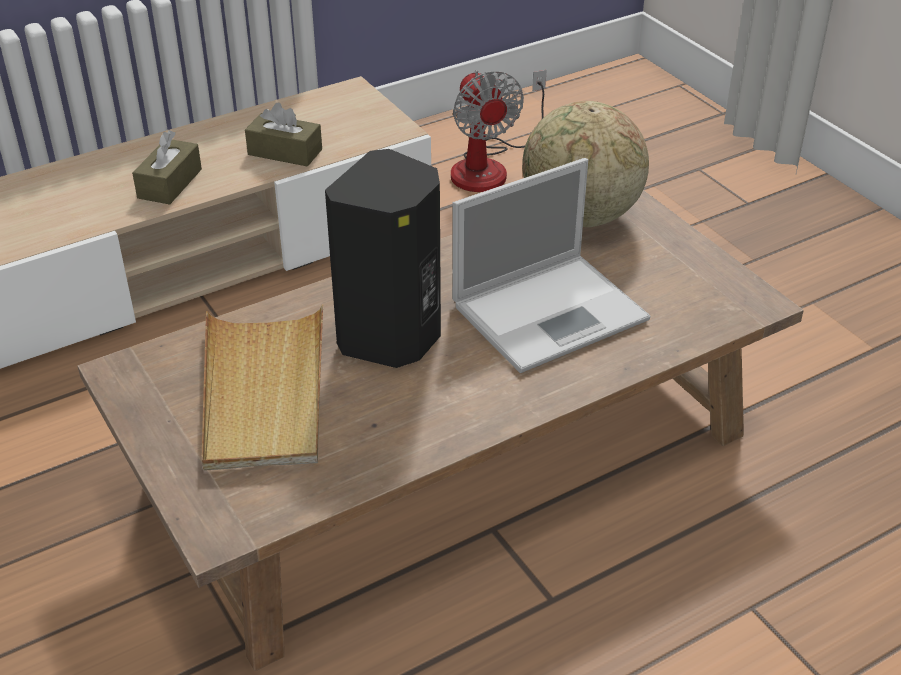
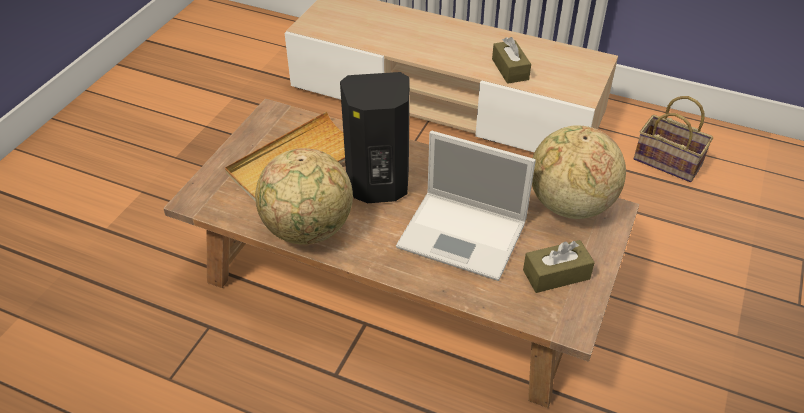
camera: 55 degrees right, 5 degrees up
brown tissue box [132,130,202,205] -> brown tissue box moved to [523,240,595,293]
fan [451,70,547,192] -> basket [634,96,713,182]
none -> globe [255,148,353,245]

